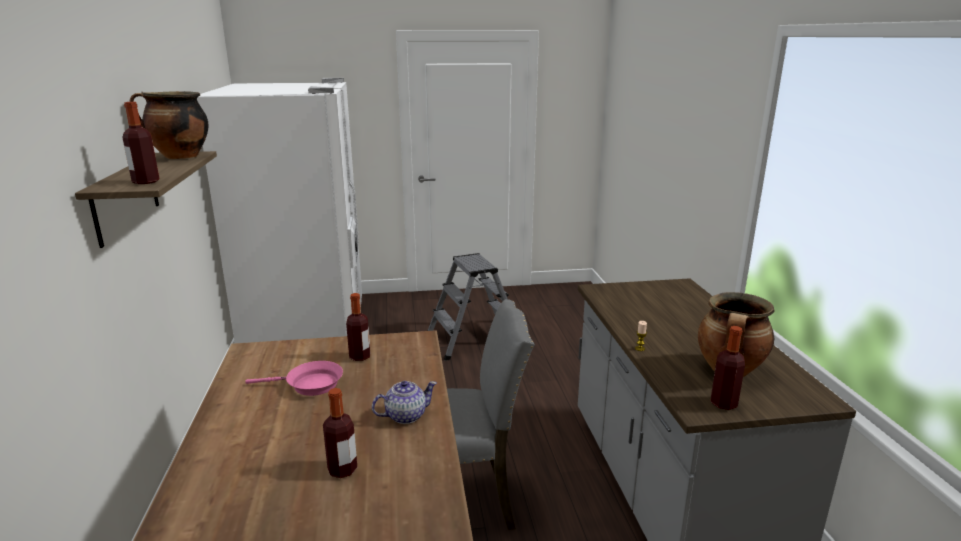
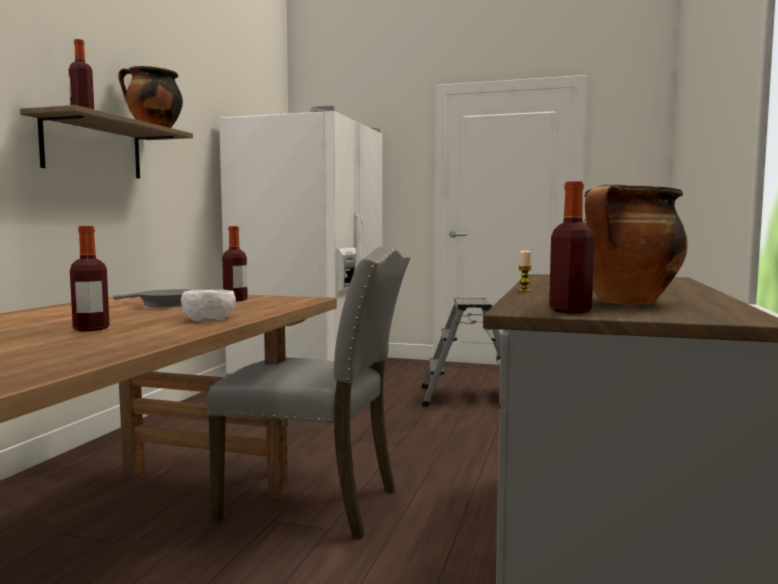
camera: 25 degrees right, 15 degrees down
pink frying pan [245,361,343,396] -> grey frying pan [113,289,190,307]
teapot [372,381,437,424] -> white bowl [181,290,236,322]

